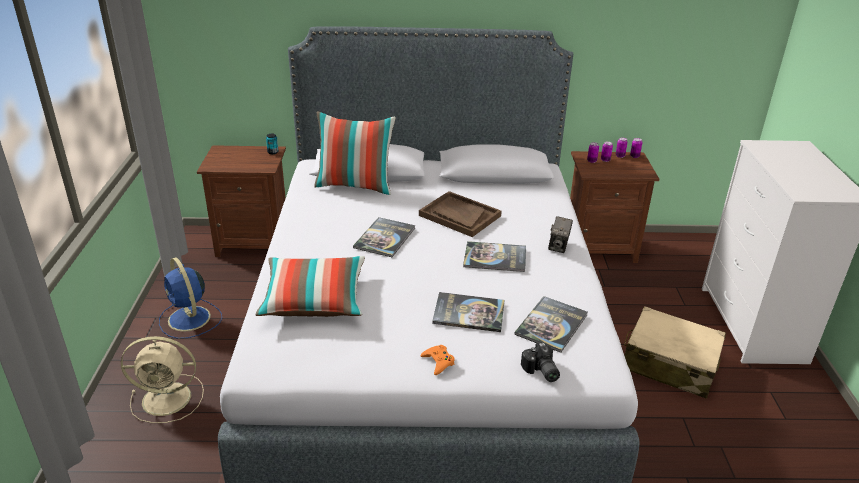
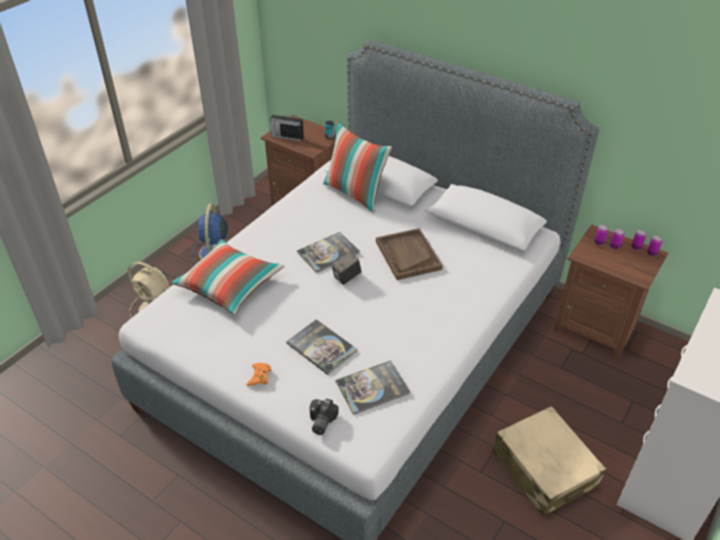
camera: 35 degrees right, 10 degrees up
book [463,241,526,272] -> none
camera [548,216,573,253] -> camera moved to [332,251,362,285]
none -> radio [270,115,304,141]

